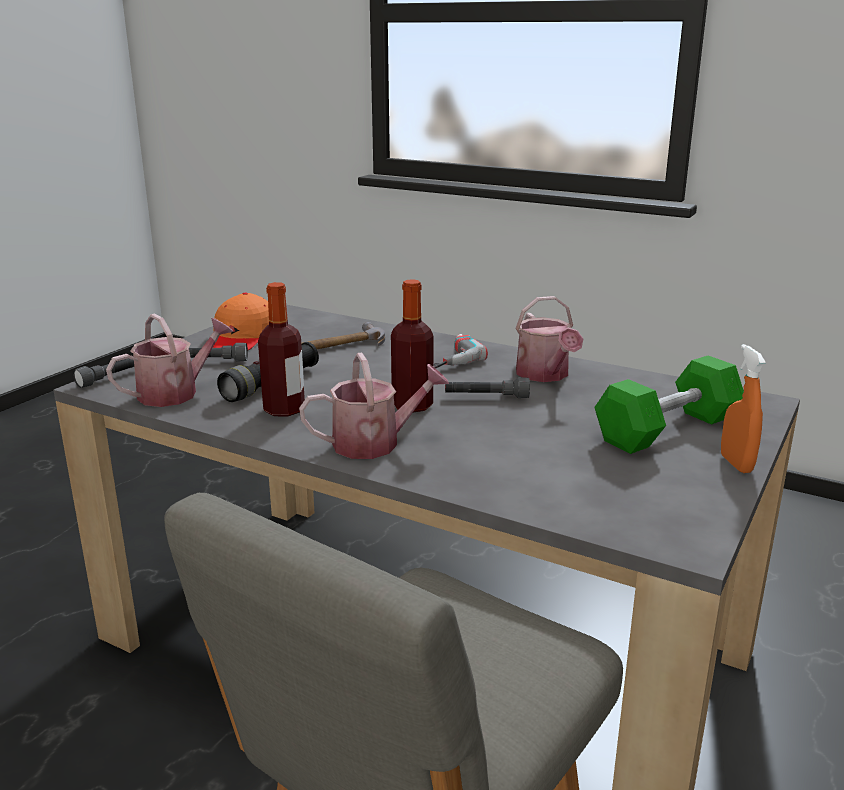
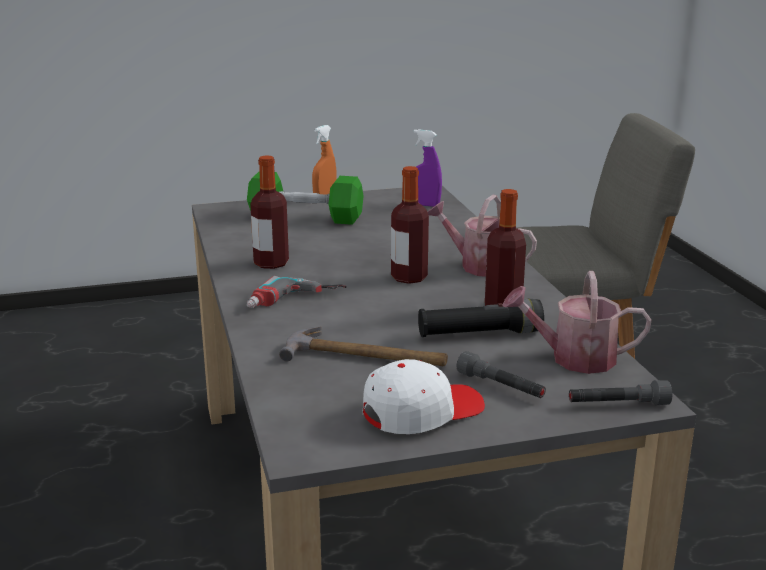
camera: 135 degrees left, 0 degrees up
orange cap [213,292,269,350] -> white cap [363,359,485,434]
grey flashlight [445,377,530,398] -> none
watering can [515,296,583,382] -> bottle [250,156,289,269]
none -> purple spray bottle [414,129,442,207]

